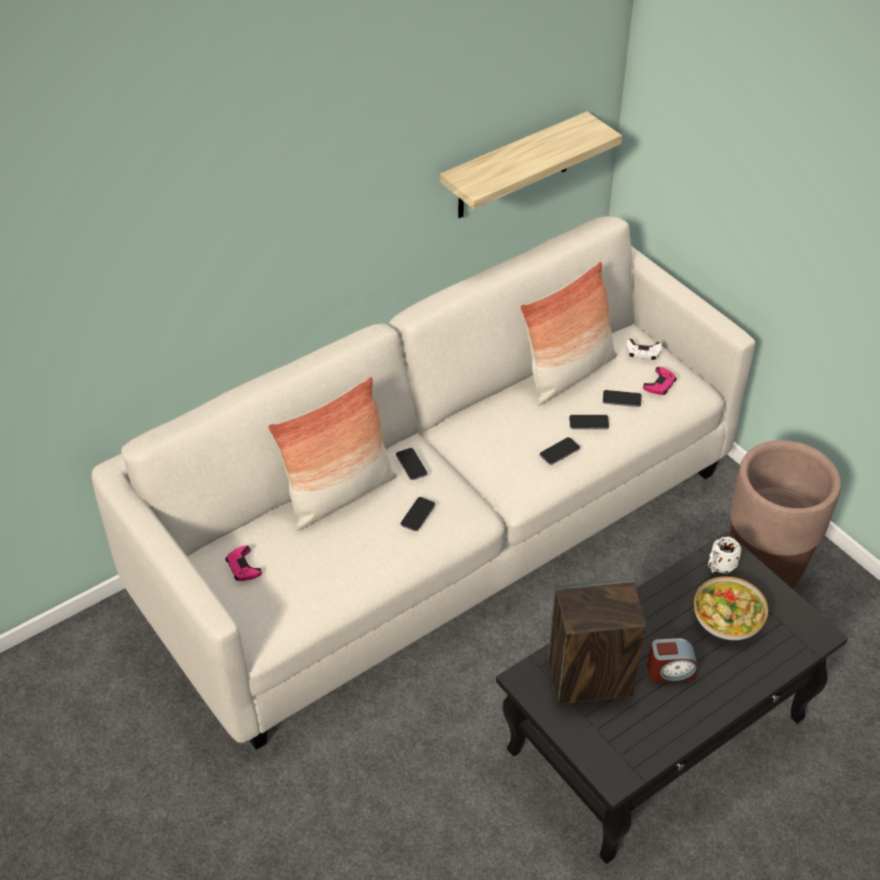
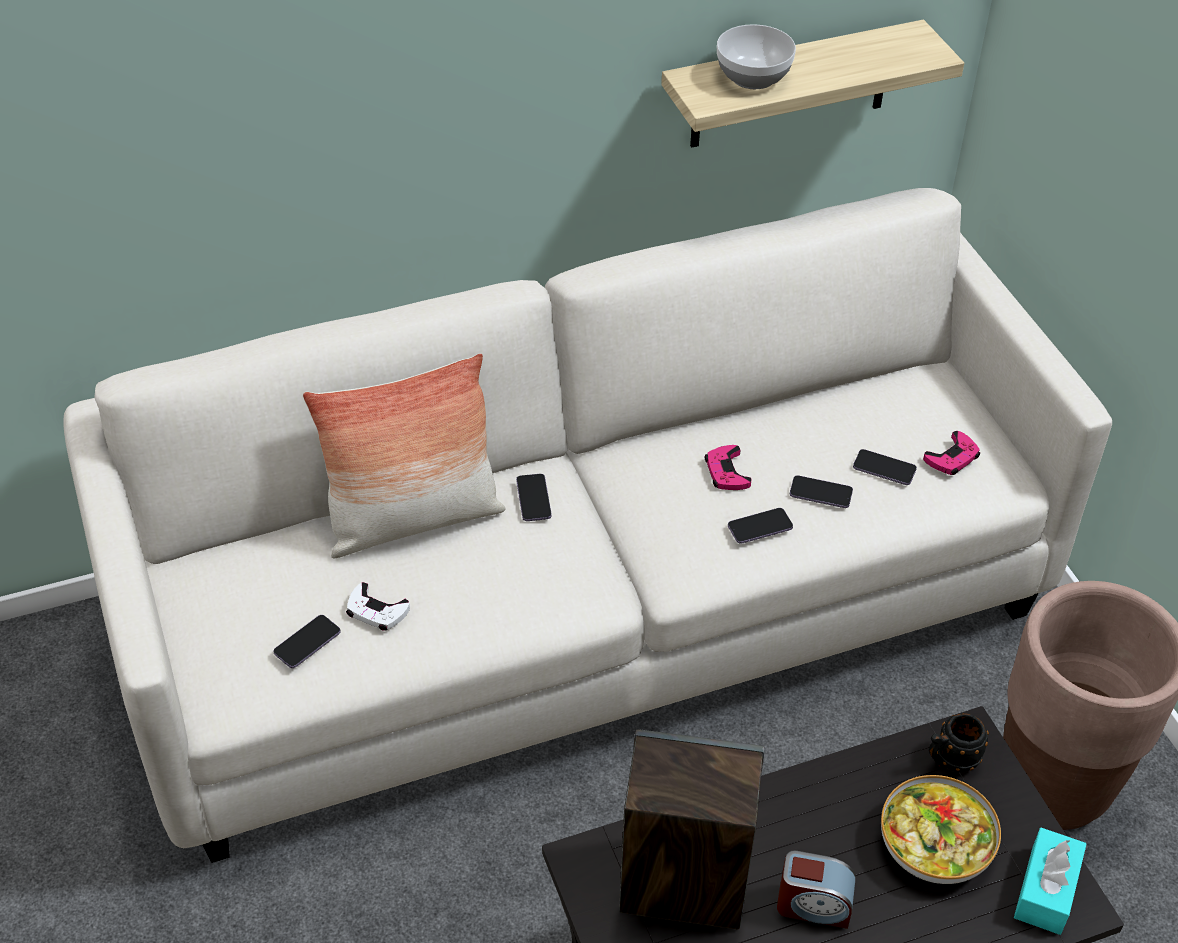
camera: 15 degrees right, 0 degrees up
pink game controller [225,545,262,581] -> pink game controller moved to [705,445,751,490]
phone [401,497,435,531] -> phone moved to [273,615,341,668]
pillow [520,262,617,406] -> none
white game controller [627,339,661,360] -> white game controller moved to [346,582,410,631]
white mug [708,537,742,574] -> black mug [929,713,989,772]
none -> bowl [717,24,796,89]
none -> turquoise tissue box [1014,828,1086,935]

